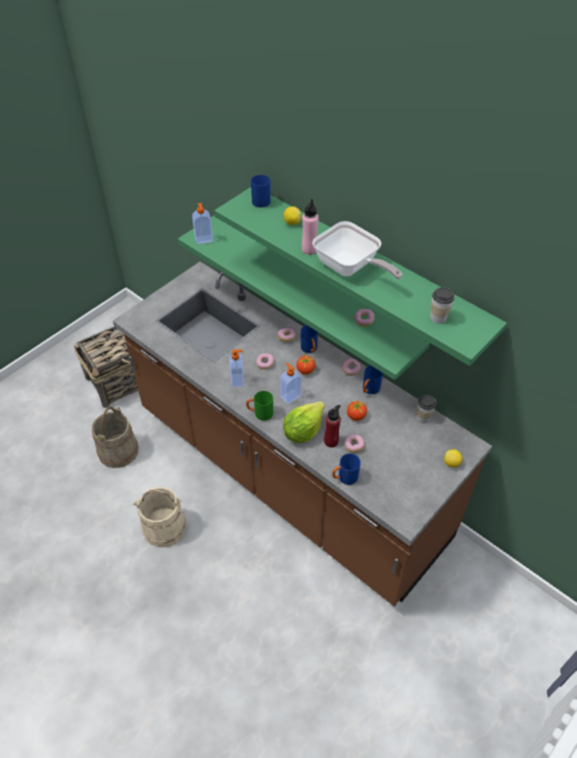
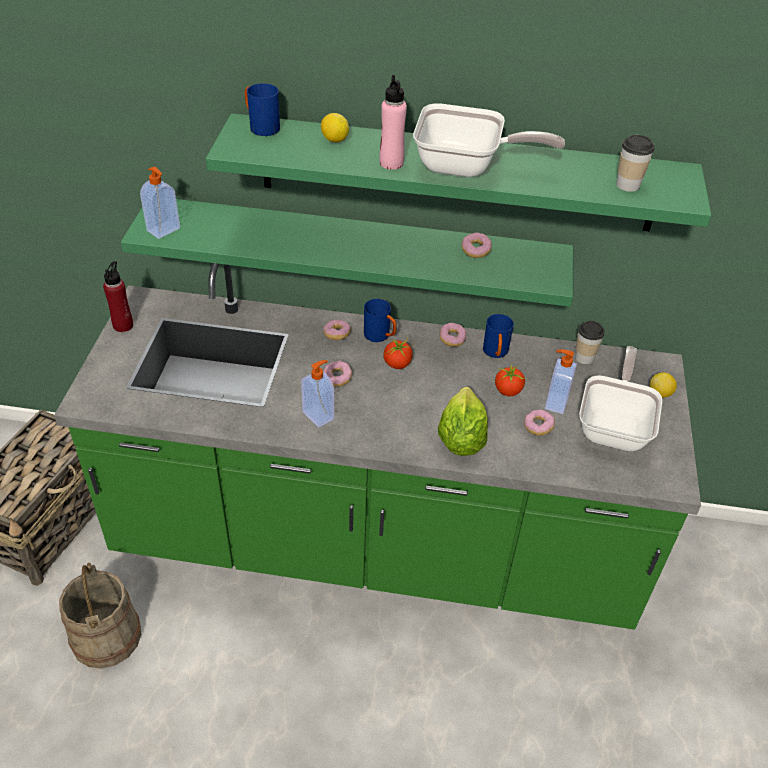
camera: 35 degrees left, 5 degrees down
brown counter [113,262,492,607] -> green counter [54,263,701,630]
beige bucket [133,487,186,547] -> none
green mug [246,391,273,421] -> none
soap dispenser [280,363,302,404] -> soap dispenser moved to [545,349,577,414]
red bottle [324,405,341,448] -> red bottle moved to [103,261,133,332]
blue mug [332,454,361,485] -> none
none -> frying pan [579,346,662,451]

